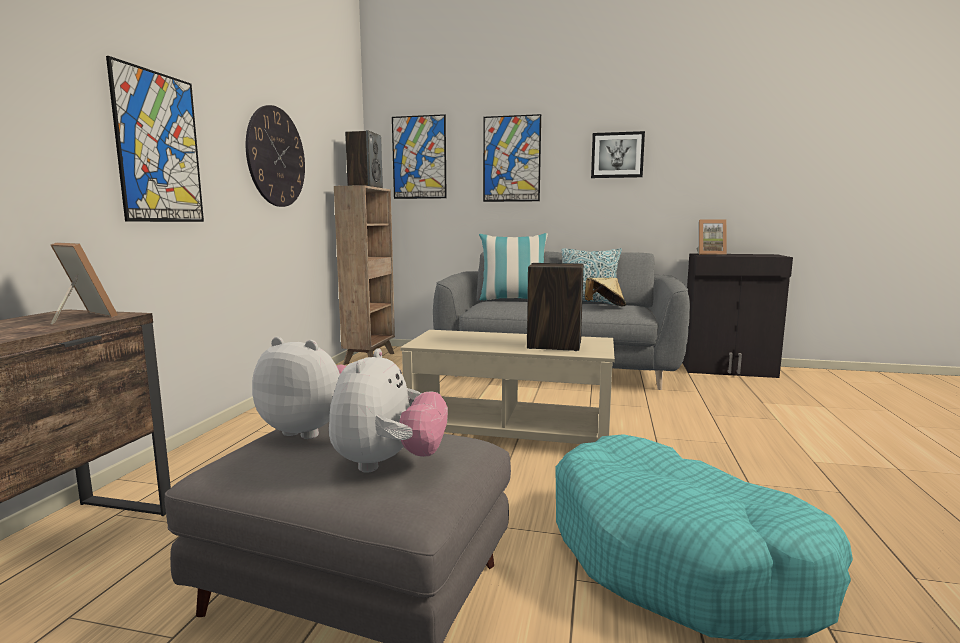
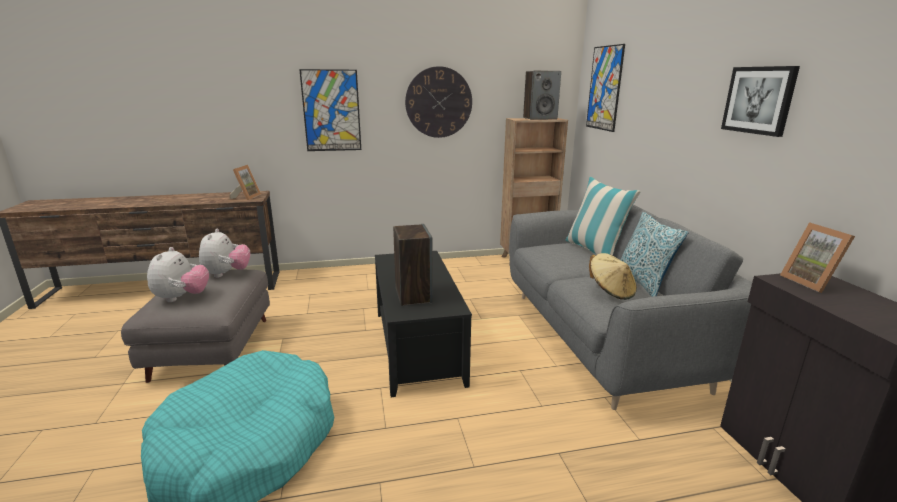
camera: 65 degrees right, 10 degrees up
plush toy [329,348,448,473] -> plush toy turned 75 degrees counterclockwise [147,247,209,302]
beige coffee table [400,330,615,444] -> black coffee table [375,251,472,397]
picture [483,114,541,202] -> none

